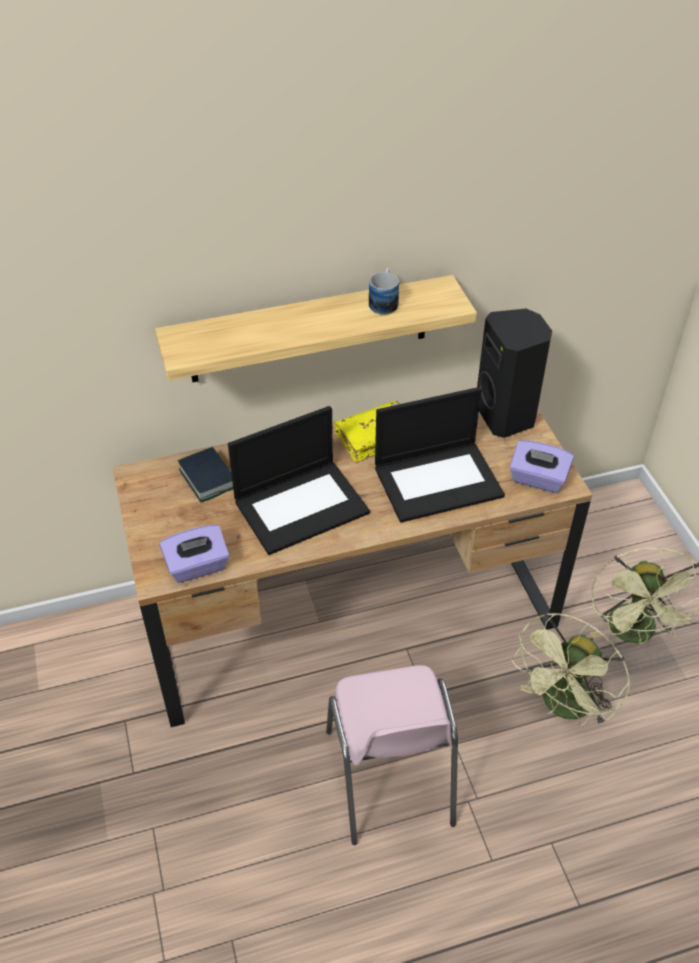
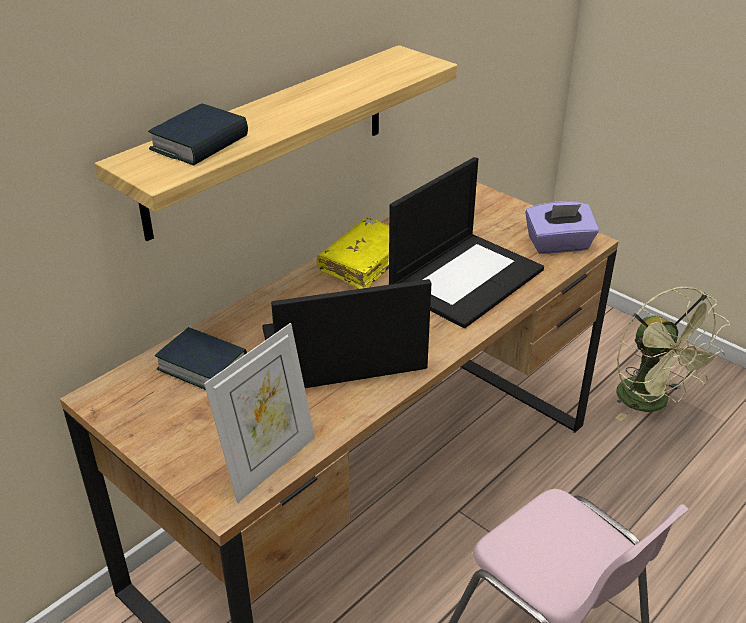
camera: 30 degrees left, 10 degrees down
purple tissue box [160,525,229,583] -> picture frame [204,323,315,503]
laptop [228,406,370,555] -> laptop turned 135 degrees counterclockwise [262,279,431,388]
mug [369,268,399,315] -> none
black speaker [477,309,552,438] -> none
green fan [511,612,630,726] -> none
none -> book [148,104,248,166]

